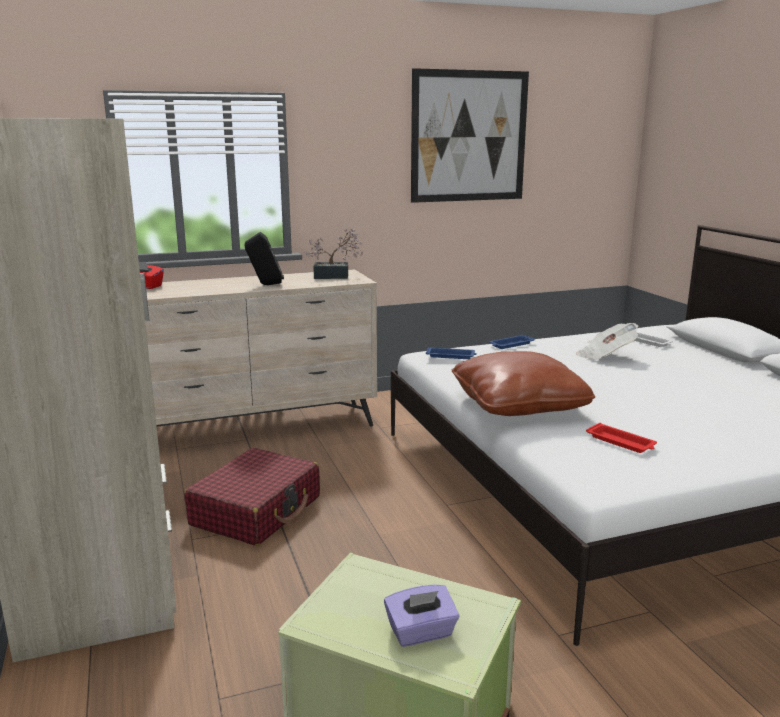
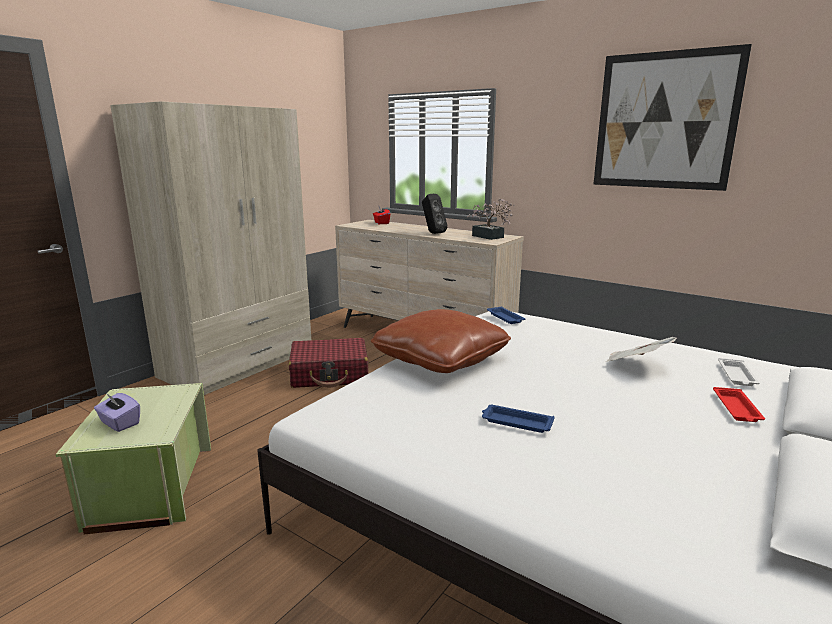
camera: 55 degrees right, 0 degrees up
blue tray [489,335,535,349] -> blue tray moved to [482,405,555,433]
red tray [586,423,657,453] -> red tray moved to [713,387,765,422]

